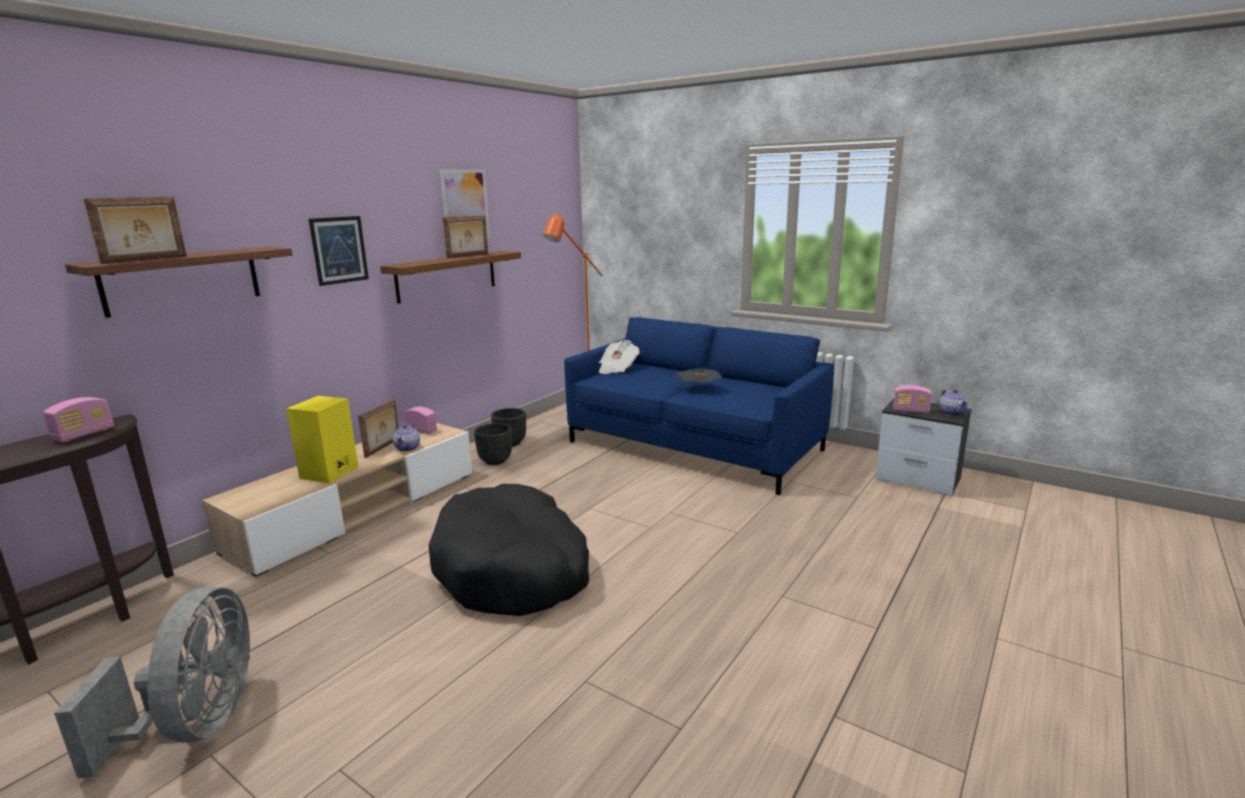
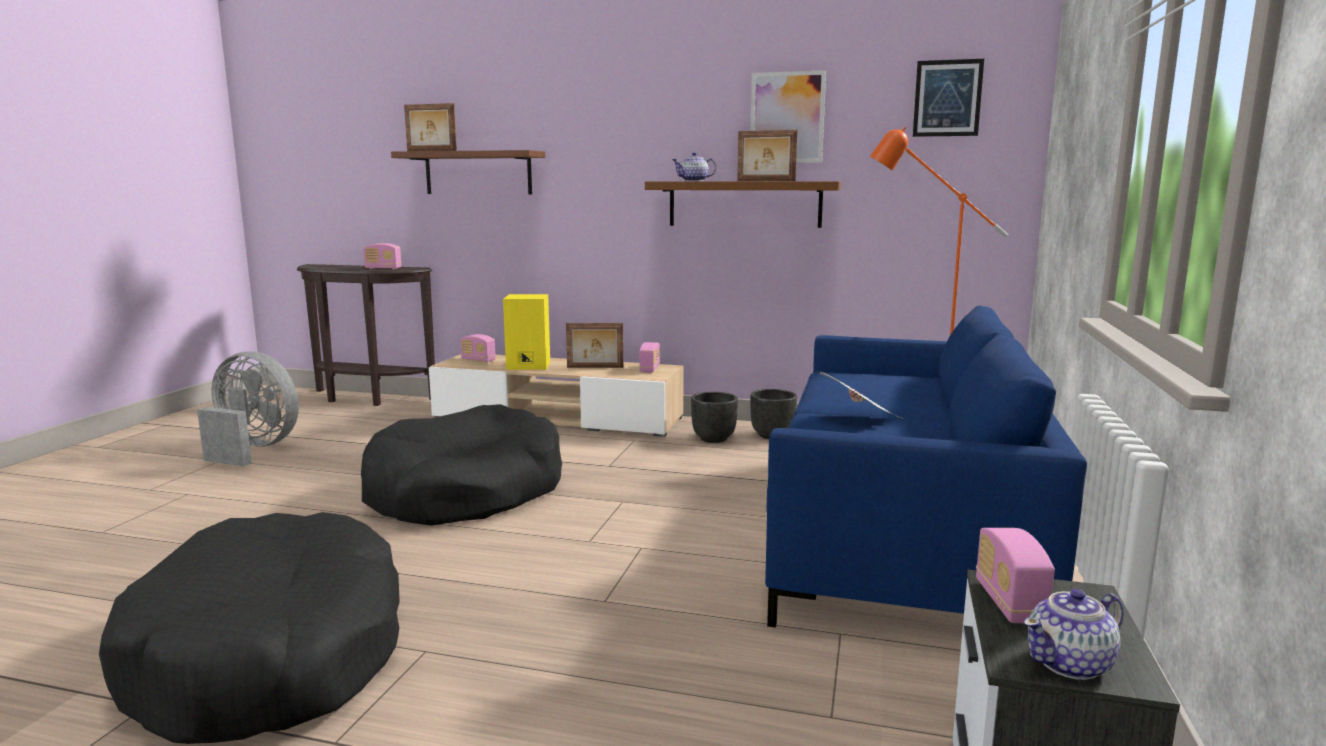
camera: 70 degrees right, 5 degrees down
grey fan [54,586,250,779] -> grey fan turned 135 degrees counterclockwise [197,352,299,467]
picture [309,216,369,286] -> picture moved to [913,59,984,137]
teapot [393,424,420,452] -> teapot moved to [672,152,717,181]
newspaper [599,340,640,374] -> none
none -> black dog bed [99,512,400,744]
none -> radio [460,334,496,362]

